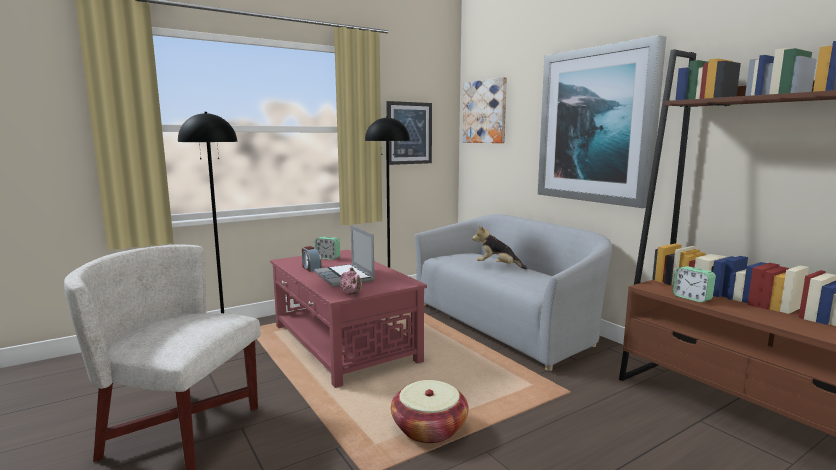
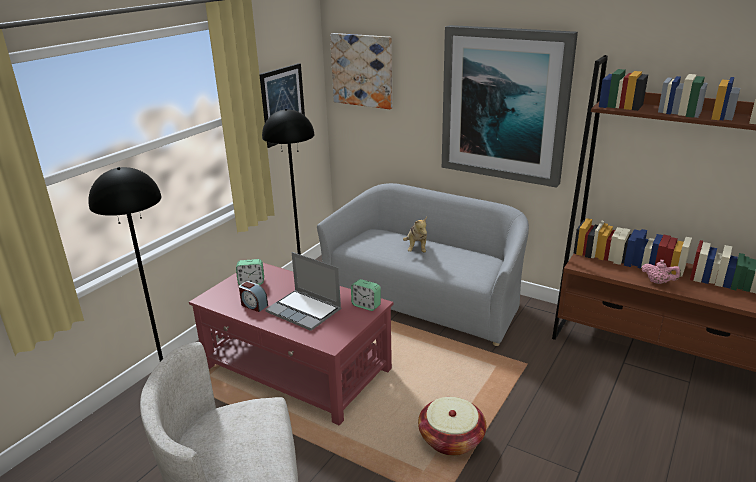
camera: 25 degrees left, 15 degrees up
pink teapot [340,267,362,295] -> pink teapot moved to [641,260,681,284]
plush toy [472,225,528,270] -> plush toy turned 90 degrees counterclockwise [403,217,427,253]
alarm clock [673,266,716,303] -> alarm clock moved to [351,279,381,311]

